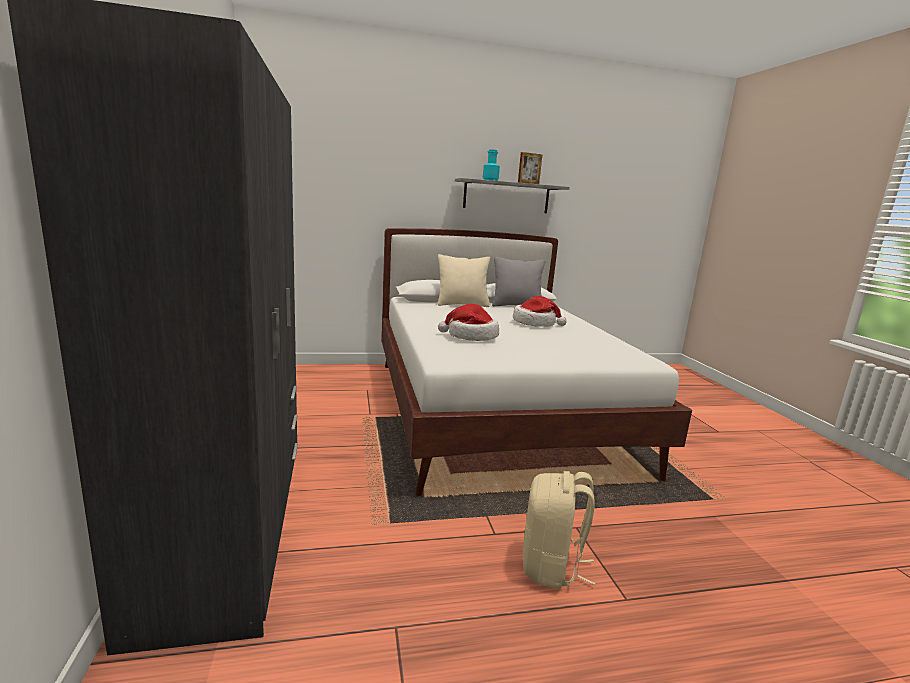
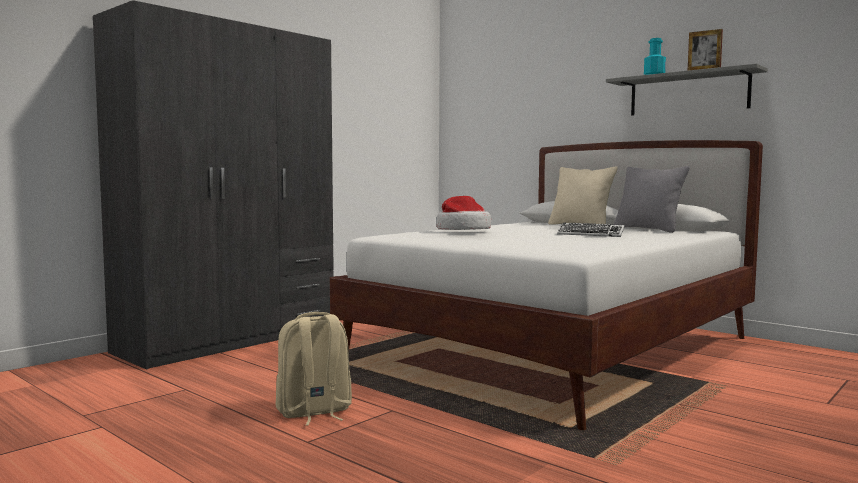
camera: 55 degrees right, 10 degrees down
hat [513,296,567,327] -> keyboard [557,222,625,237]

